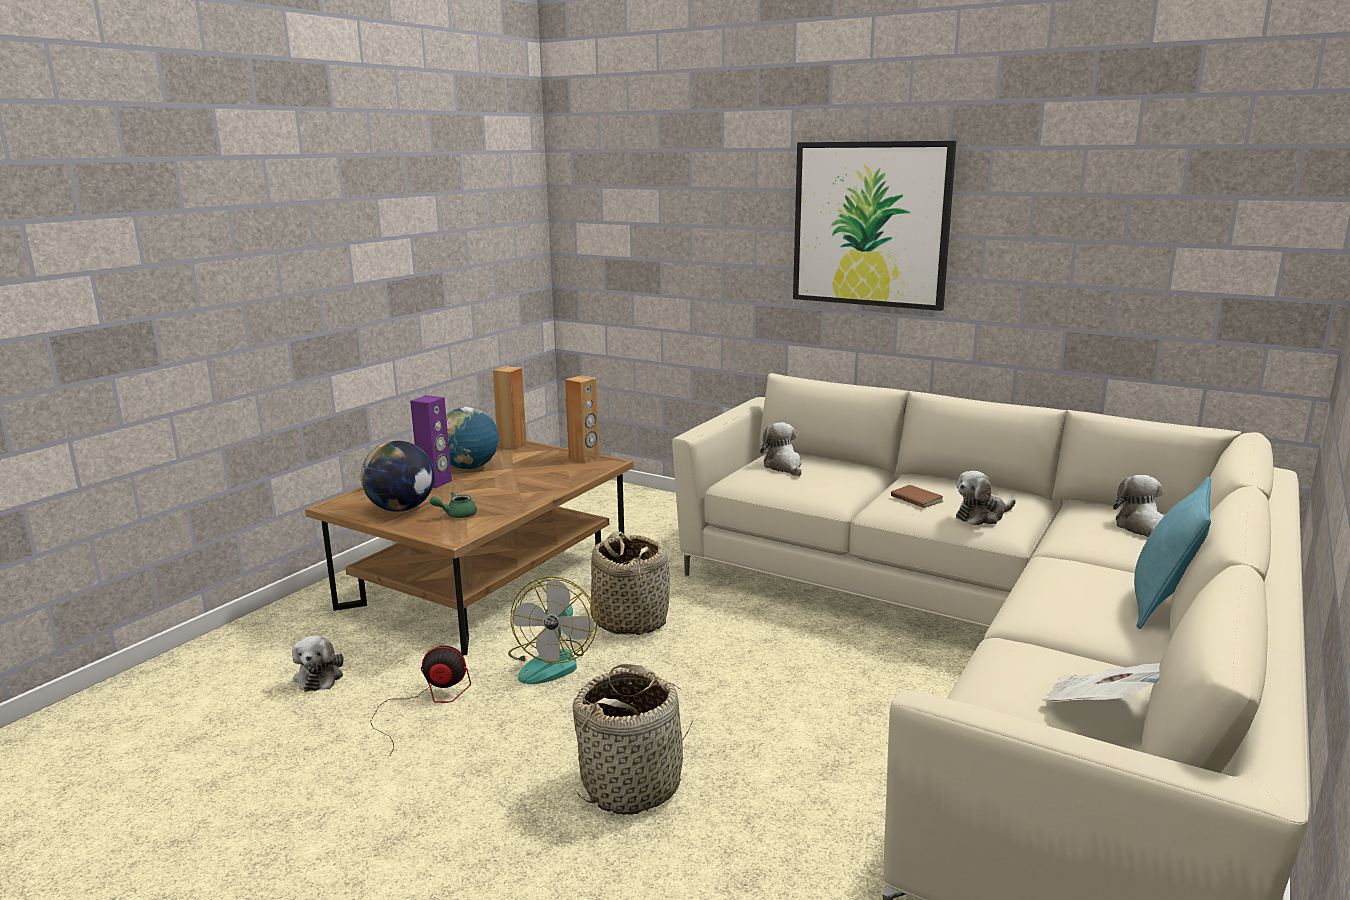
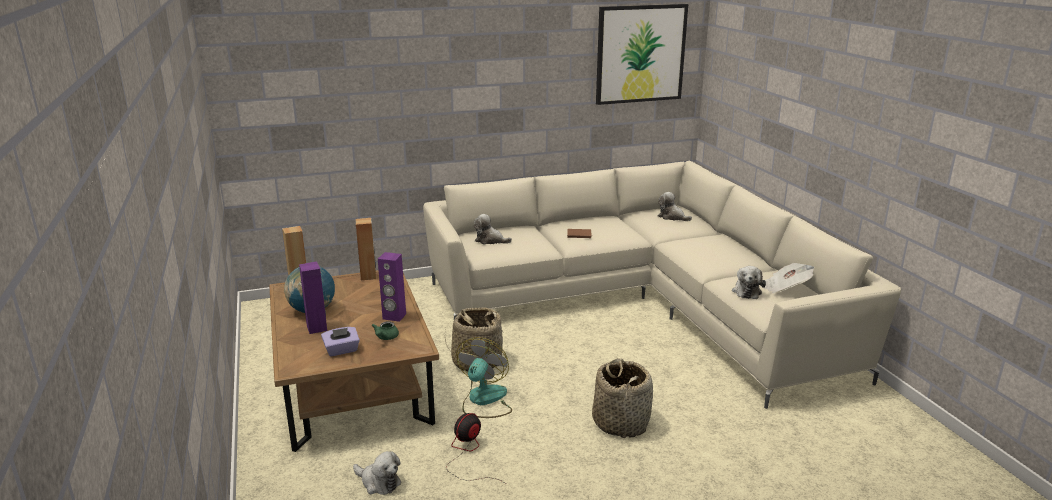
camera: 50 degrees left, 5 degrees up
globe [361,441,435,512] -> purple tissue box [321,327,360,356]
fan [508,577,597,684] -> fan turned 120 degrees counterclockwise [456,337,512,418]
picture [793,141,956,311] -> picture moved to [596,4,688,105]
plush toy [956,471,1016,526] -> plush toy moved to [732,266,766,299]
turquoise pillow [1134,477,1211,629] -> none
none -> purple speaker [378,252,406,322]

